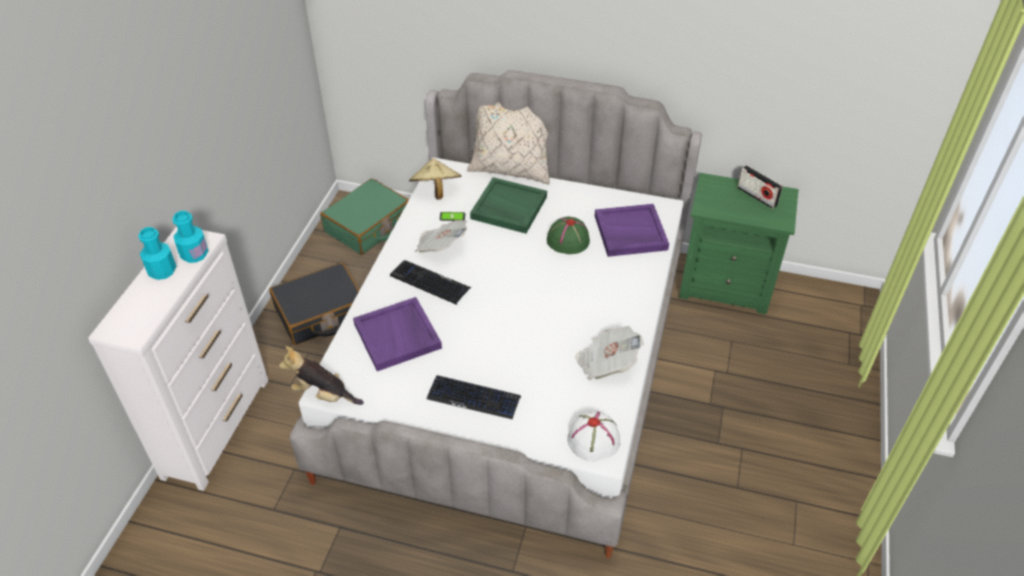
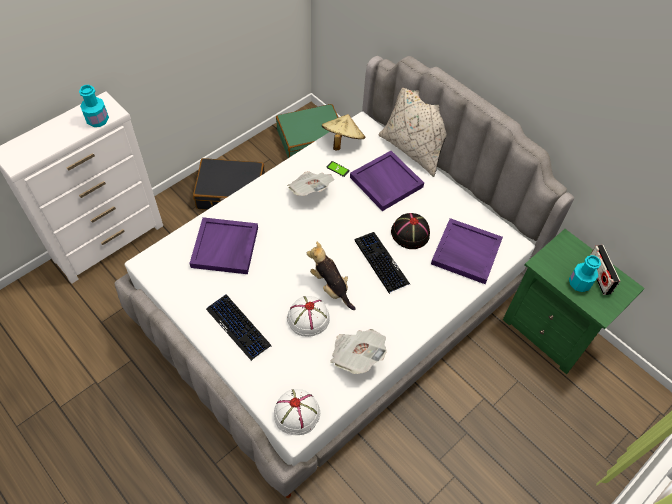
camera: 30 degrees right, 10 degrees up
turquoise bottle [138,227,176,280] -> turquoise bottle moved to [569,255,601,292]
plush toy [279,346,364,405] -> plush toy moved to [307,242,356,310]
keyboard [390,260,471,305] -> keyboard moved to [354,232,410,294]
green tray [470,177,547,234] -> purple tray [350,151,424,211]
green hat [547,216,590,254] -> black hat [391,213,430,249]
none -> white hat [287,296,330,337]

